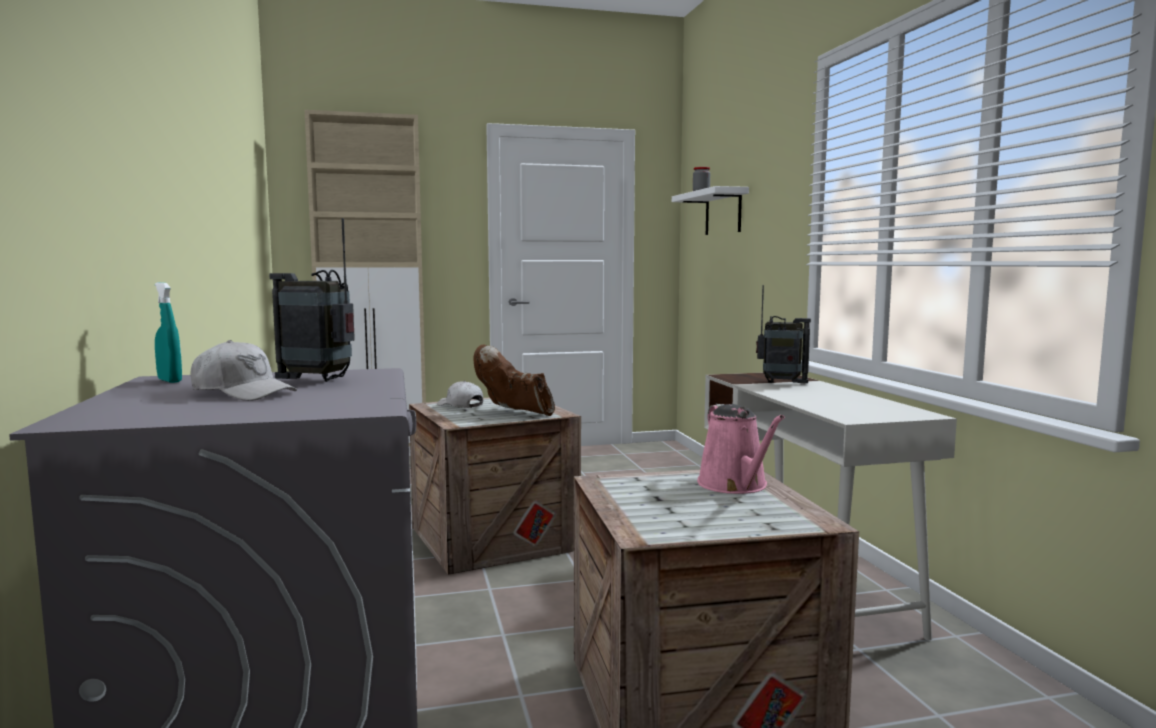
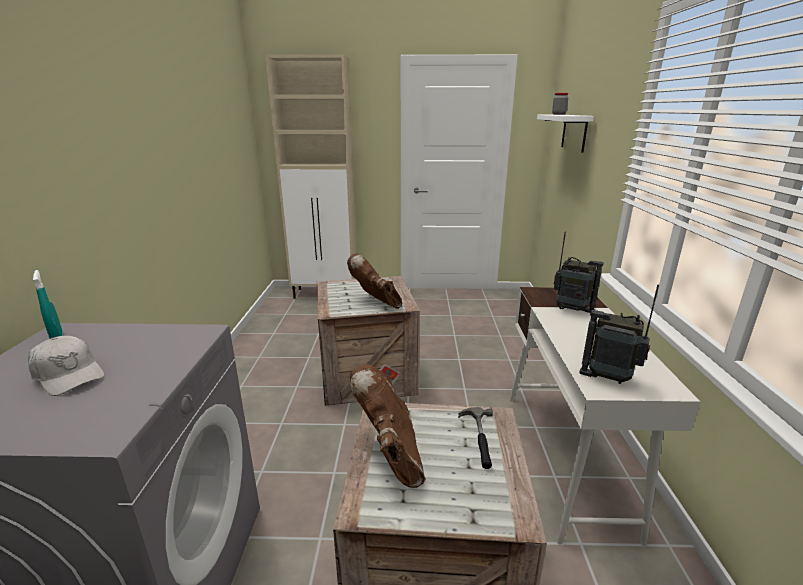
camera: 15 degrees right, 15 degrees up
radio [269,218,355,382] -> radio moved to [579,284,659,384]
white cap [437,381,483,408] -> none
pink watering can [697,404,785,494] -> hammer [458,407,493,469]
none -> brown boot [350,364,425,488]

